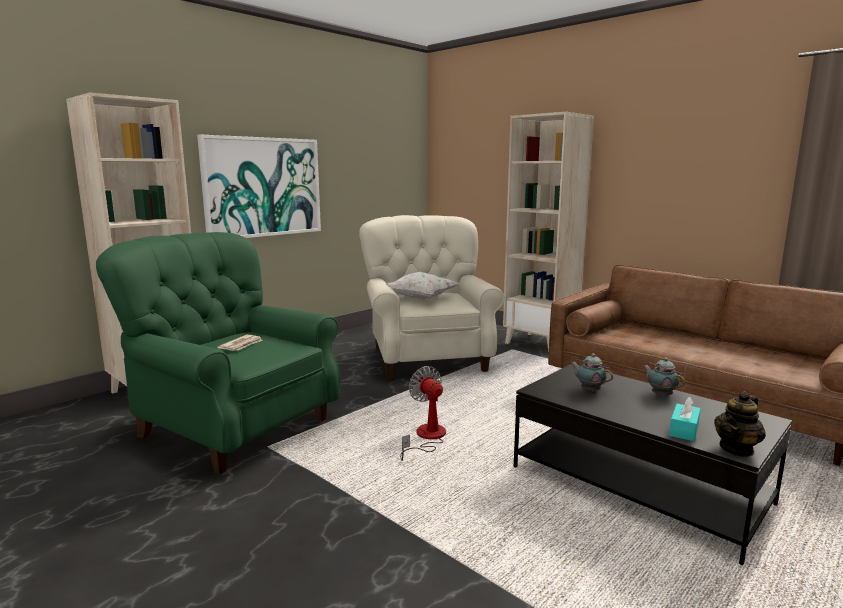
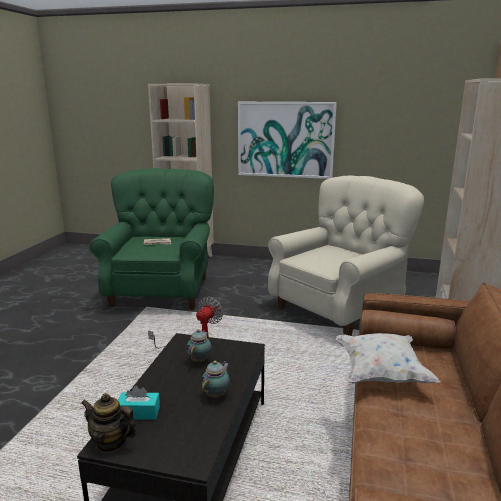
camera: 60 degrees right, 5 degrees up
white pillow [385,272,459,299] -> white pillow moved to [336,333,440,384]

